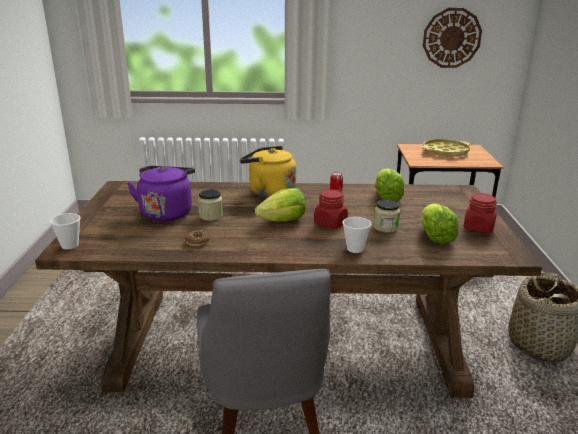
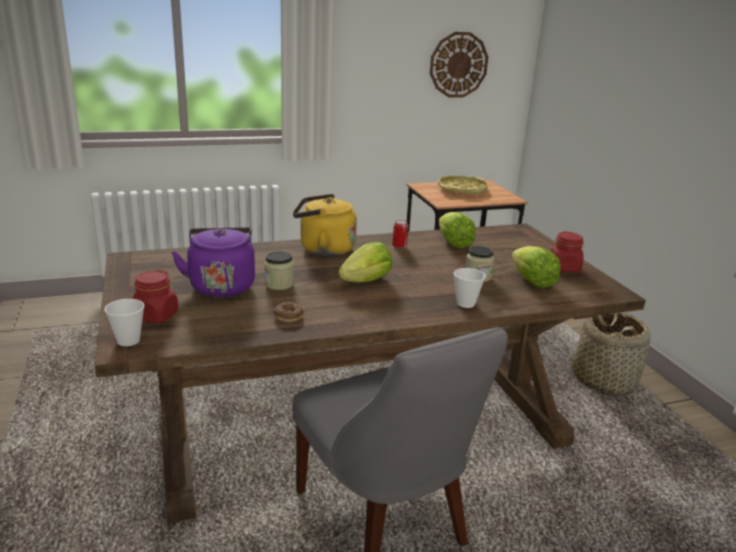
camera: 20 degrees left, 0 degrees up
red jar [314,189,348,229] -> red jar moved to [132,270,178,323]

